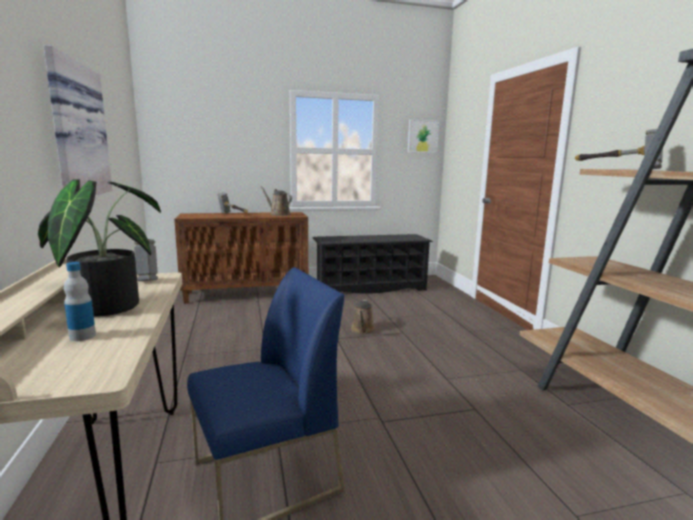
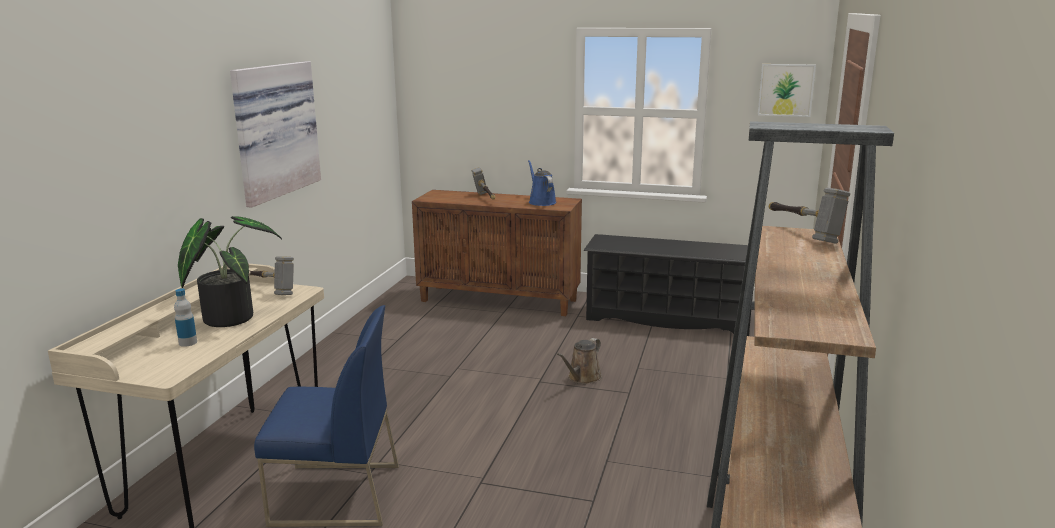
camera: 30 degrees right, 5 degrees up
brown watering can [260,186,292,216] -> blue watering can [528,160,556,206]

